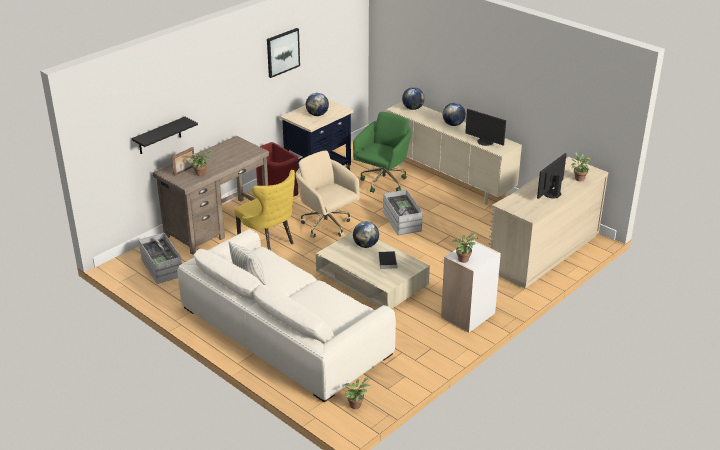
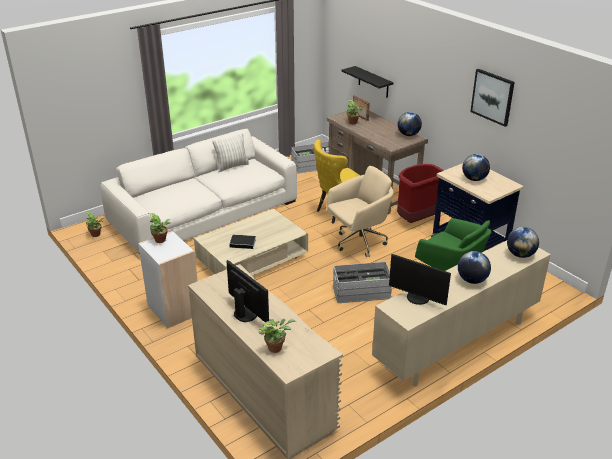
camera: 100 degrees right, 0 degrees up
globe [353,222,379,248] -> globe moved to [398,112,422,136]
monitor [465,109,506,146] -> monitor turned 105 degrees counterclockwise [389,254,451,305]

